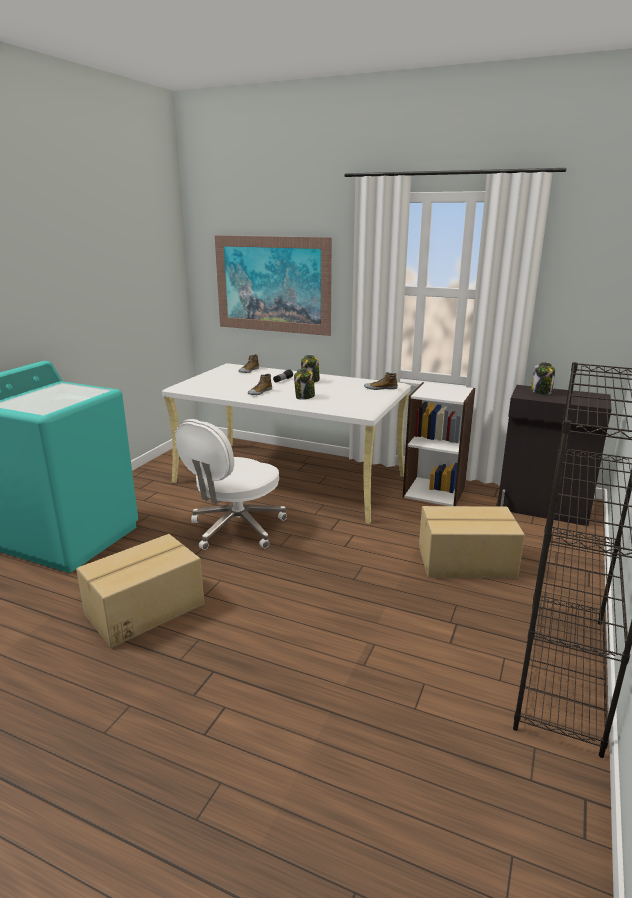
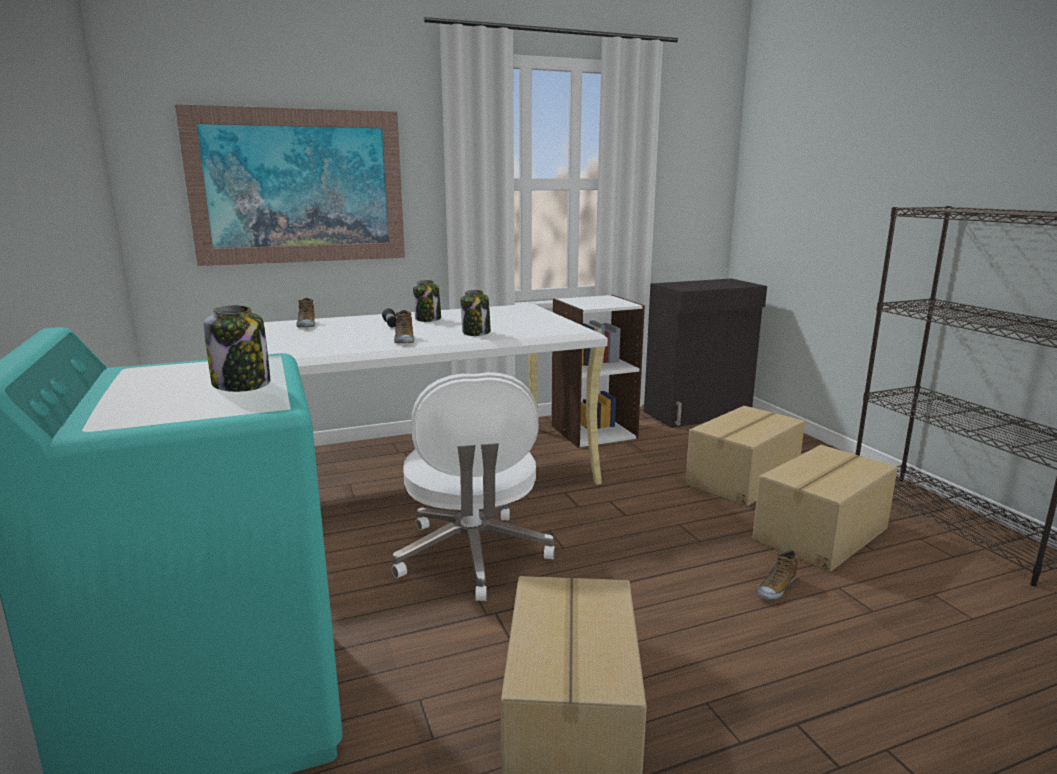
camera: 45 degrees left, 5 degrees down
shoe [364,372,398,390] -> shoe moved to [757,550,798,600]
jar [531,362,555,395] -> jar moved to [203,305,270,392]
none -> cardboard box [753,445,898,572]

